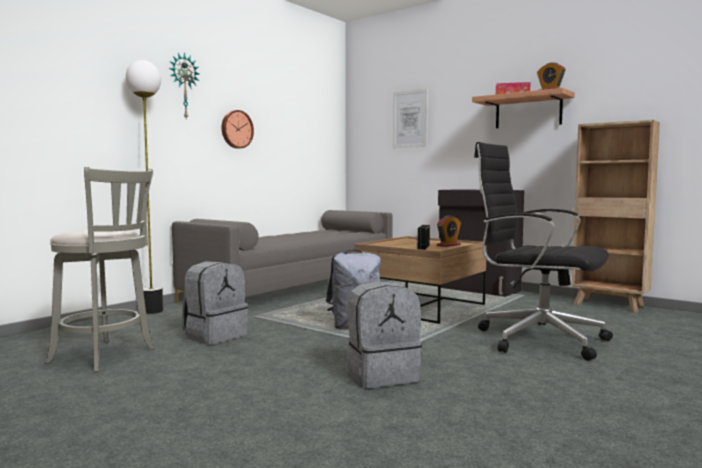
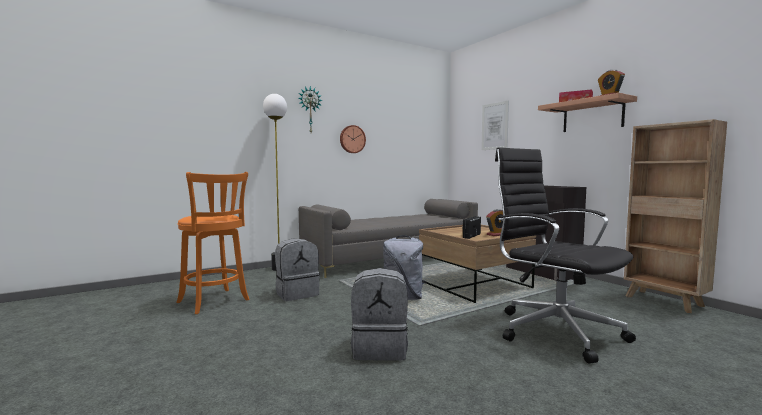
camera: 20 degrees right, 0 degrees up
grey stool [45,167,155,372] -> orange stool [176,172,249,314]

